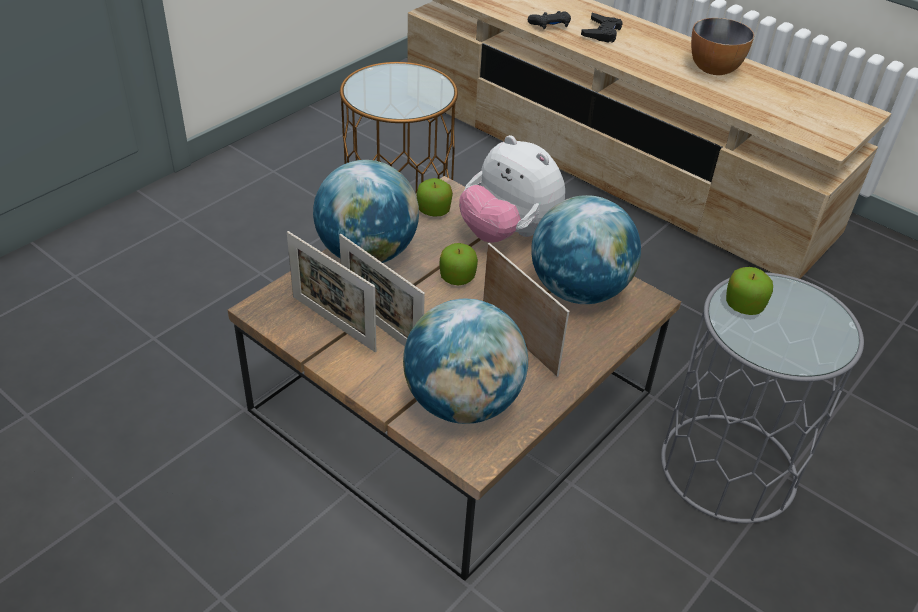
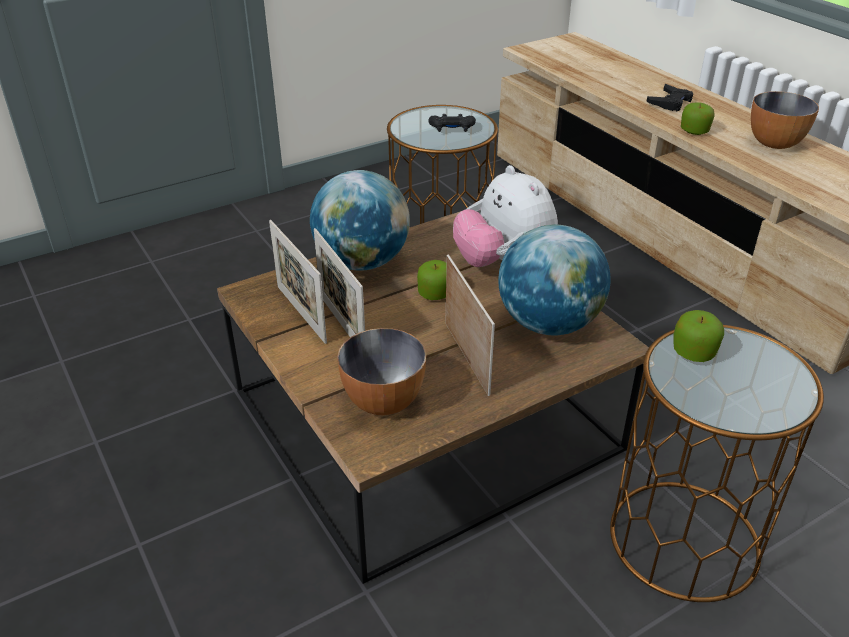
camera: 20 degrees right, 5 degrees down
globe [403,299,528,424] -> bowl [337,328,426,415]
apple [416,178,453,217] -> apple moved to [681,102,715,135]
black game controller [528,11,571,29] -> black game controller moved to [428,114,476,132]
grey side table [661,272,864,523] -> brown side table [610,325,824,602]

